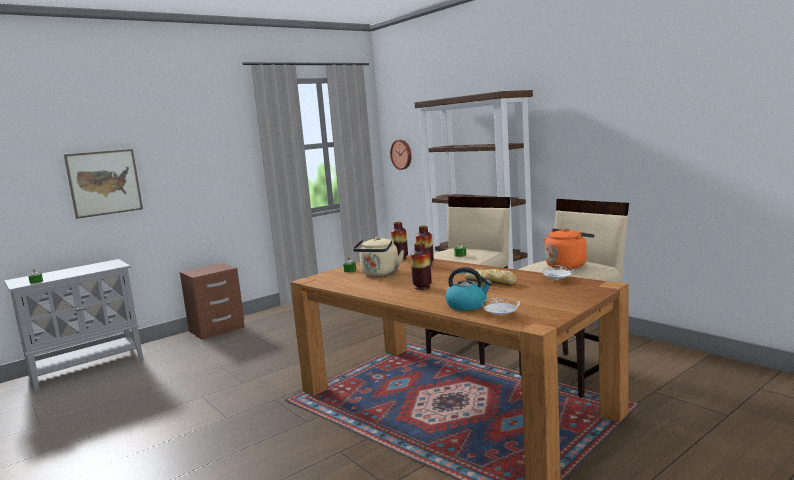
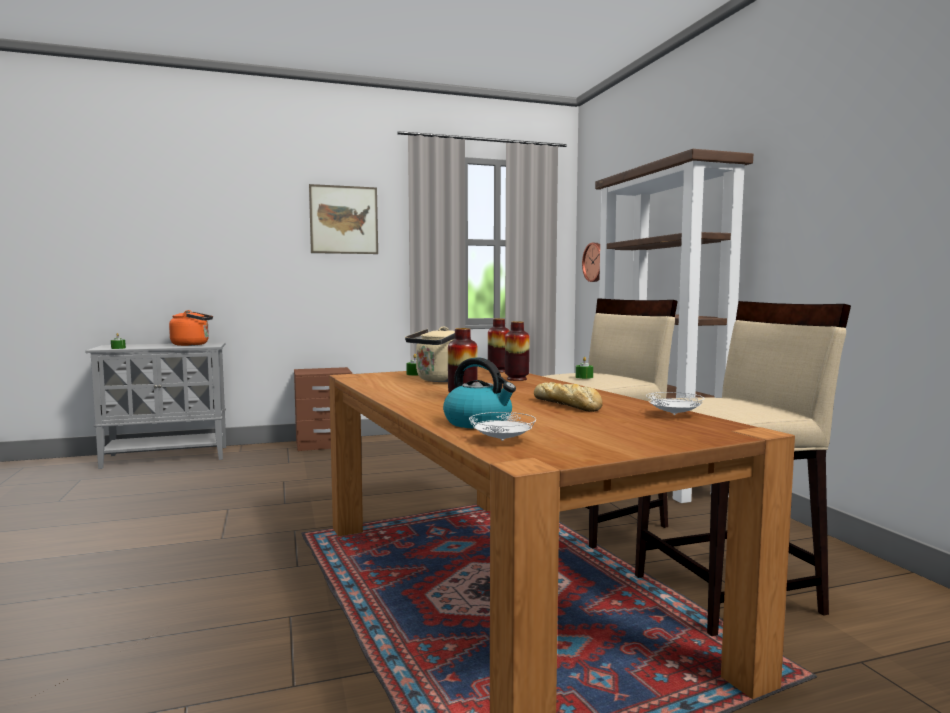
camera: 20 degrees right, 5 degrees down
picture [64,149,143,219] -> picture moved to [309,184,378,254]
orange kettle [544,228,594,269] -> orange kettle moved to [169,310,213,346]

